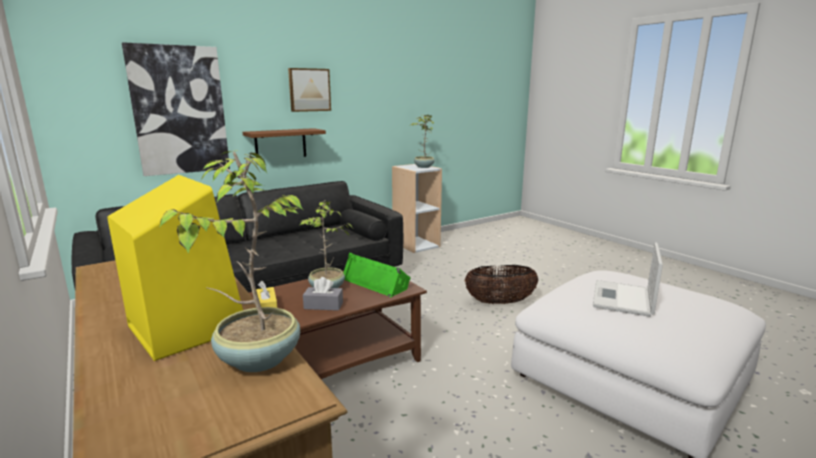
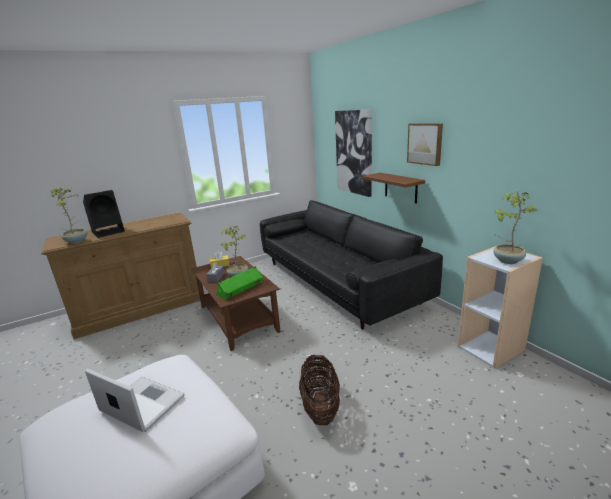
camera: 95 degrees right, 5 degrees up
yellow speaker [107,175,243,361] -> black speaker [83,190,125,238]

